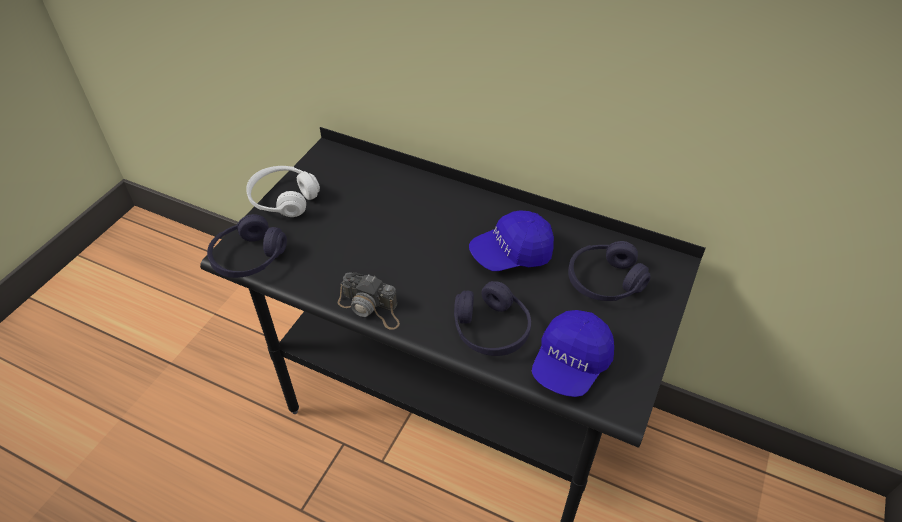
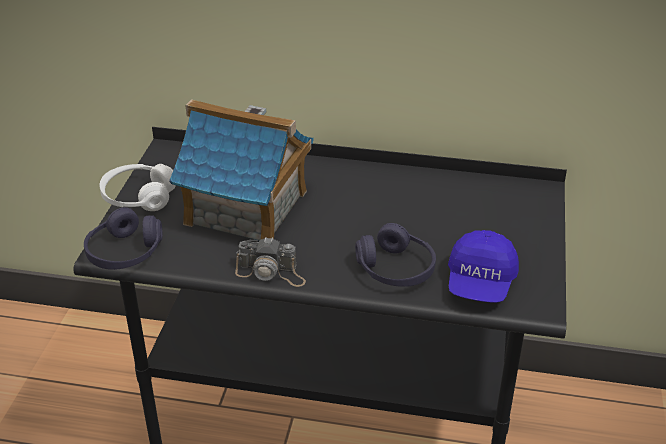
camera: 15 degrees left, 10 degrees down
blue cap [469,210,554,271] -> none
purple headphones [568,241,651,301] -> none
none -> toy house [169,99,314,240]

